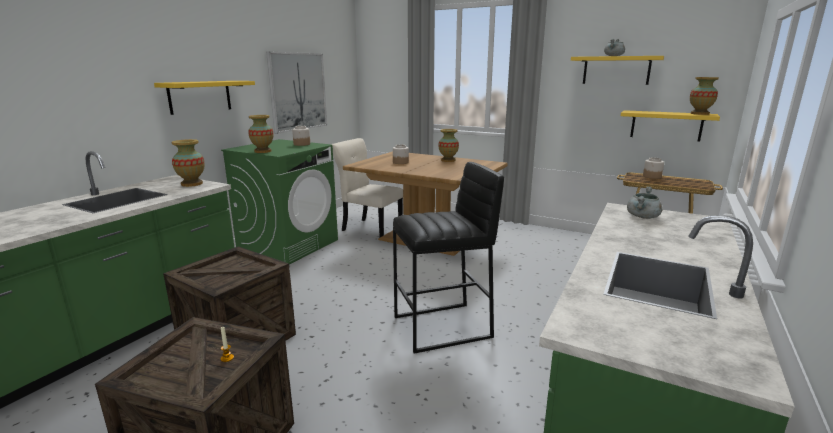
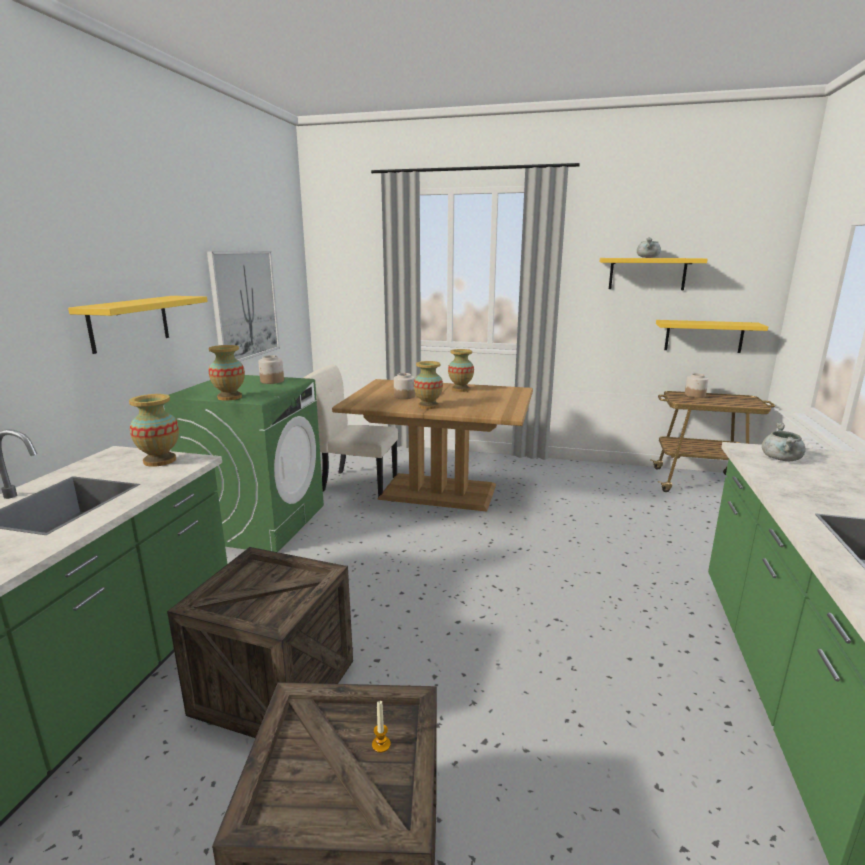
camera: 15 degrees left, 0 degrees up
black stool [393,162,504,354] -> none
vase [690,77,719,115] -> vase moved to [414,361,443,409]

